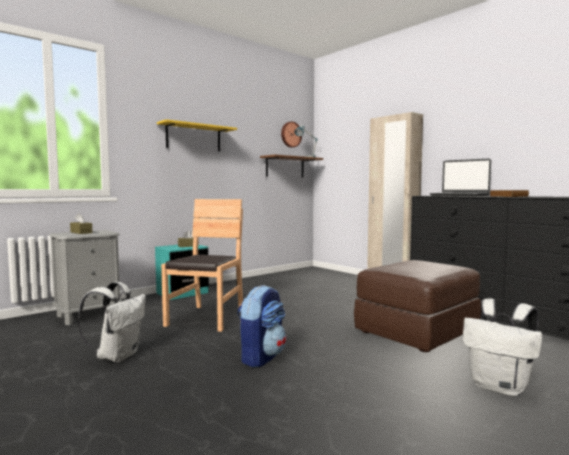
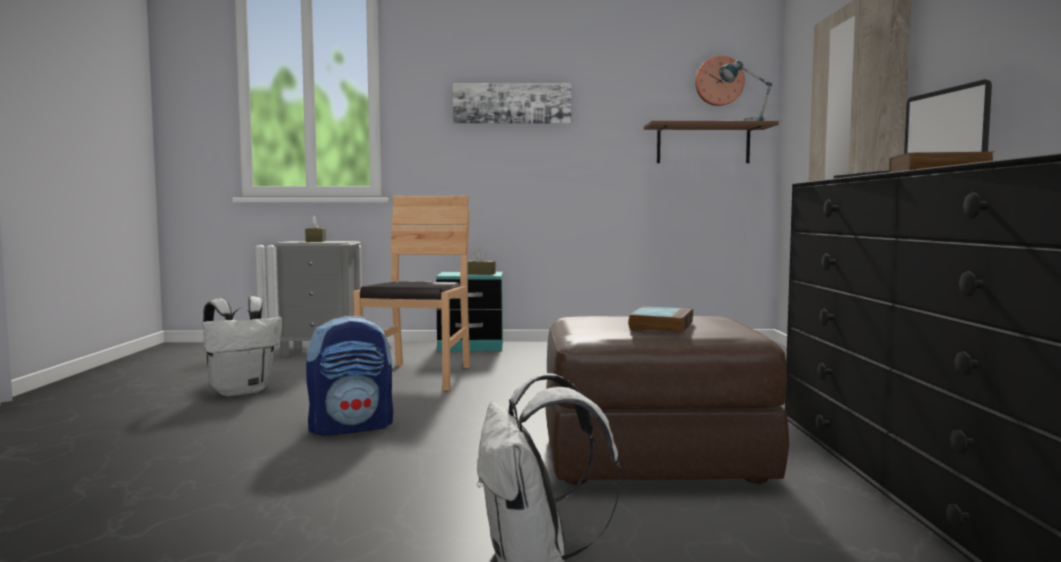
camera: 40 degrees right, 0 degrees up
yellow shelf [157,119,237,152] -> picture [453,83,571,124]
brown chair [161,199,243,332] -> brown chair turned 45 degrees counterclockwise [353,195,470,391]
none -> book [628,306,693,333]

